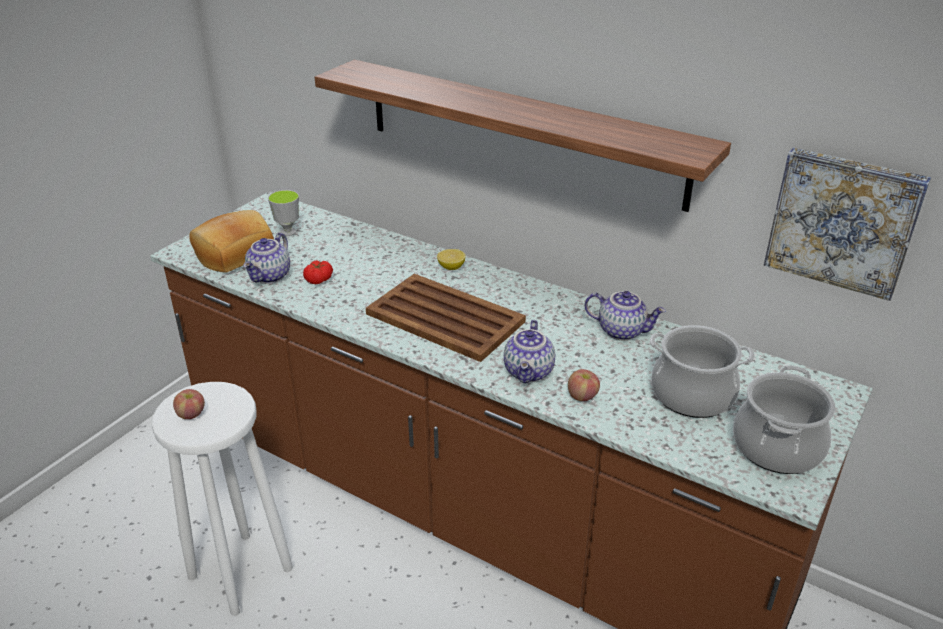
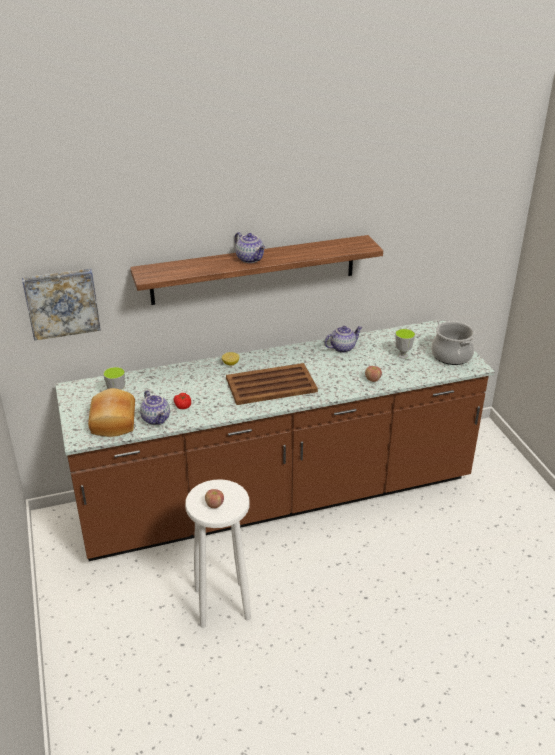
camera: 50 degrees left, 0 degrees up
teapot [504,320,555,383] -> teapot moved to [235,232,265,263]
cooking pot [650,325,755,418] -> cup [395,329,415,359]
picture [764,148,931,301] -> picture moved to [22,268,101,341]

